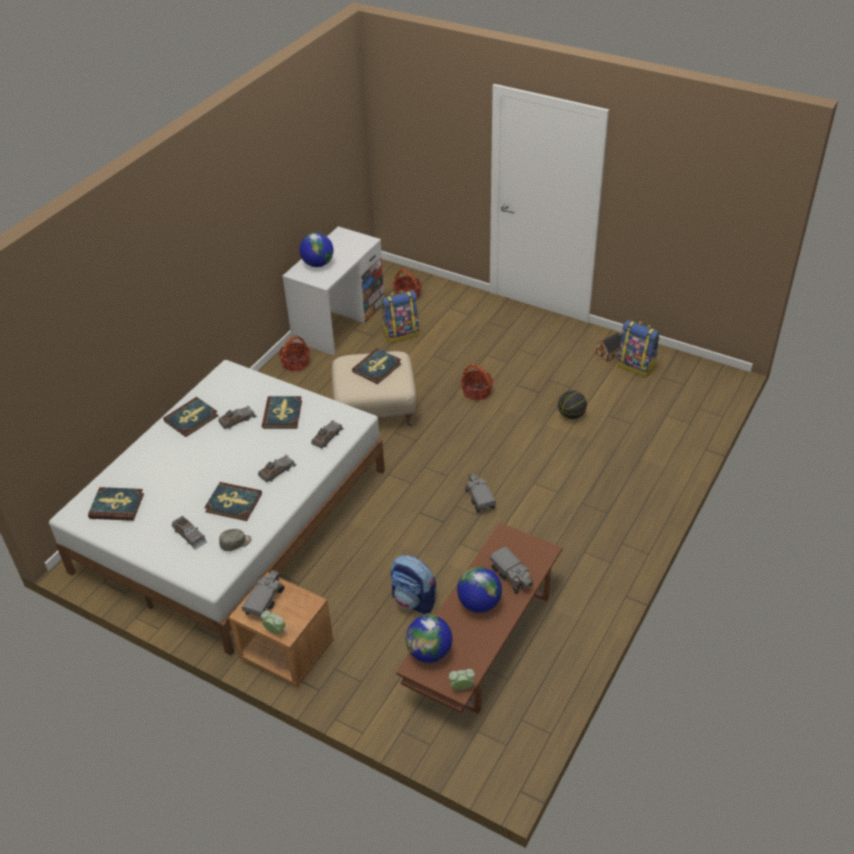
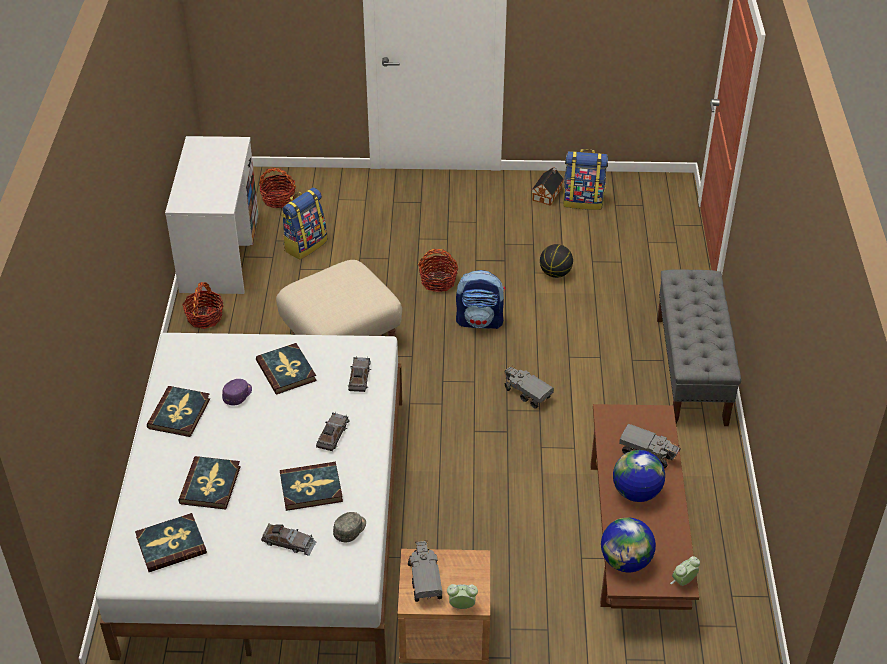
camera: 30 degrees left, 0 degrees up
grey toy car [218,405,257,429] -> purple cap [222,379,252,405]
globe [300,233,333,267] -> none
book [352,348,402,384] -> book moved to [178,456,241,510]
backpack [391,555,437,614] -> backpack moved to [456,270,506,329]
none -> grey bench [657,269,741,426]

